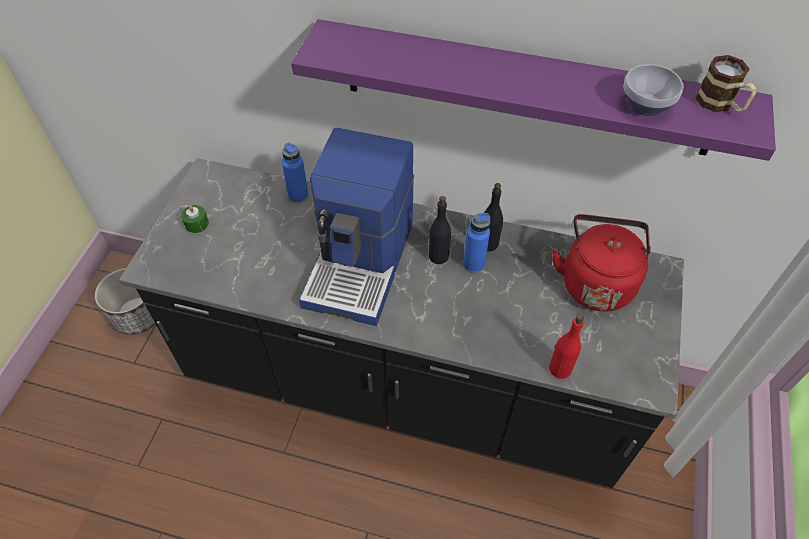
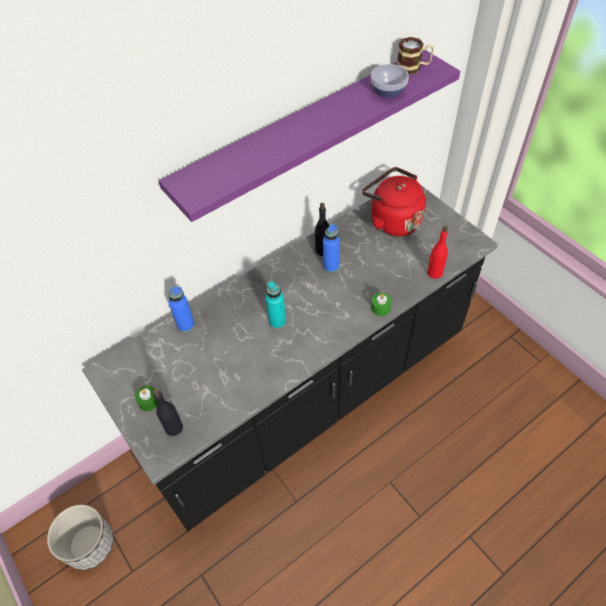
camera: 50 degrees left, 0 degrees up
coffee machine [299,128,414,326] -> turquoise bottle [266,281,286,329]
black bottle [429,196,451,264] -> black bottle moved to [153,389,183,436]
none -> green candle [371,293,392,316]

